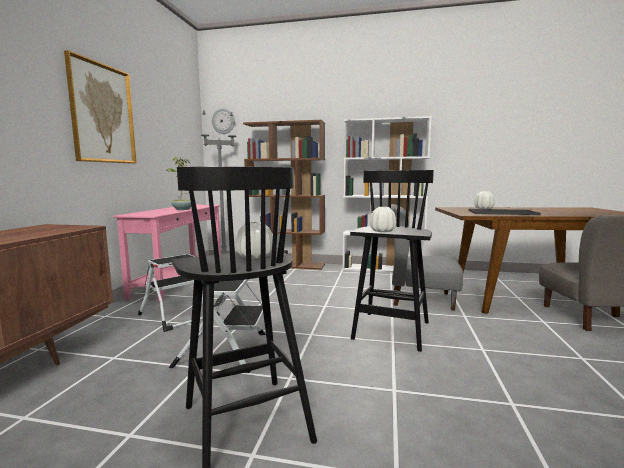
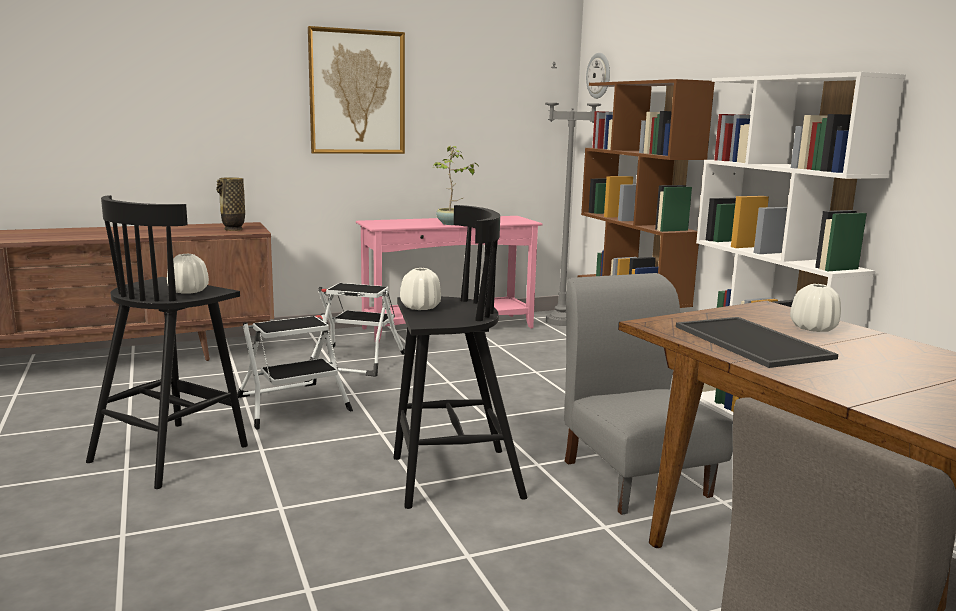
camera: 55 degrees right, 5 degrees up
none -> vase [216,177,245,231]

